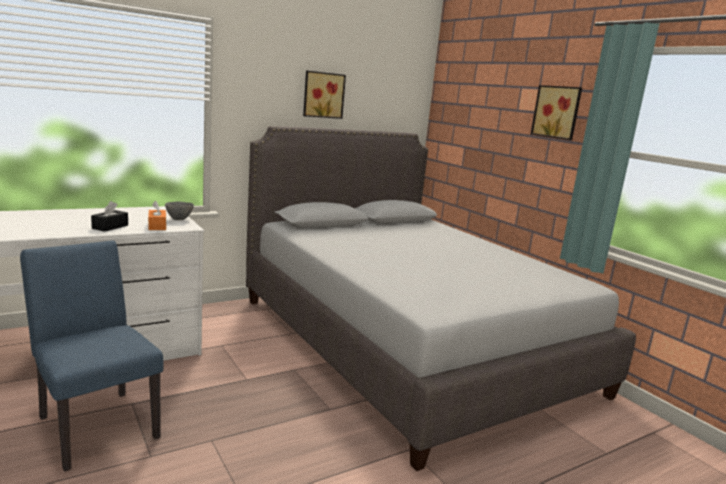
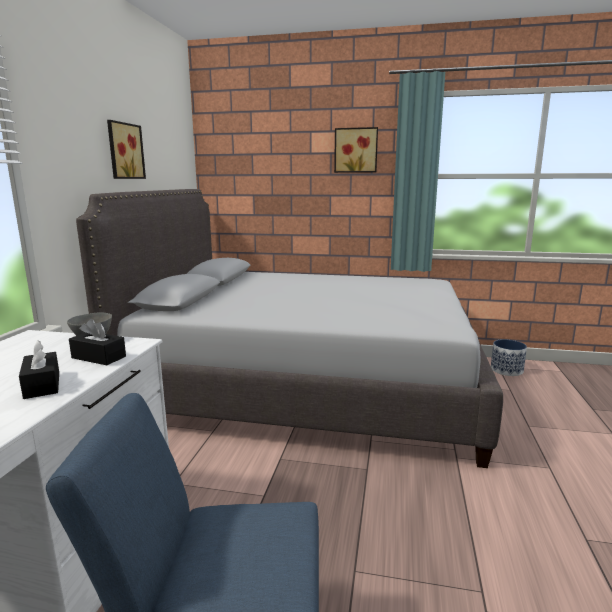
camera: 45 degrees left, 0 degrees up
orange tissue box [148,201,166,230] -> black tissue box [69,319,126,365]
none -> planter [491,339,527,376]

